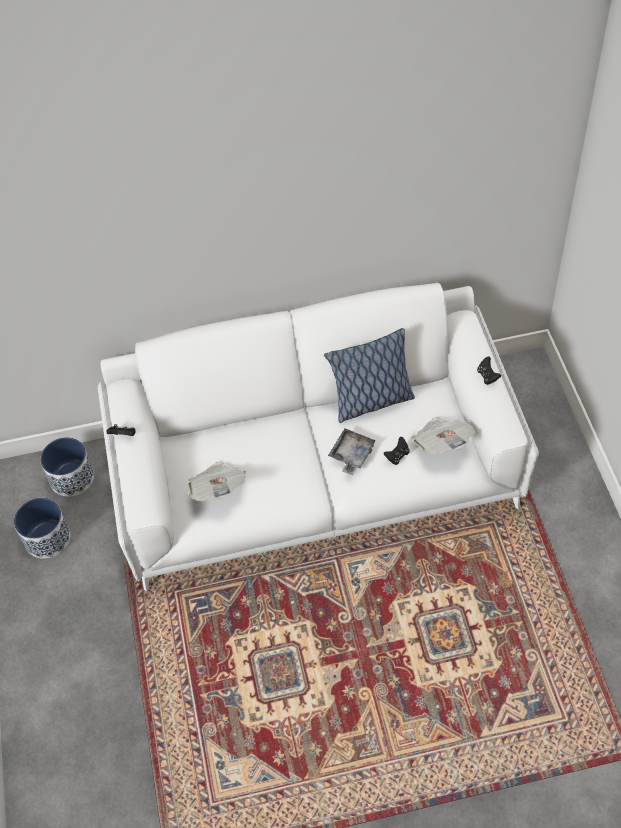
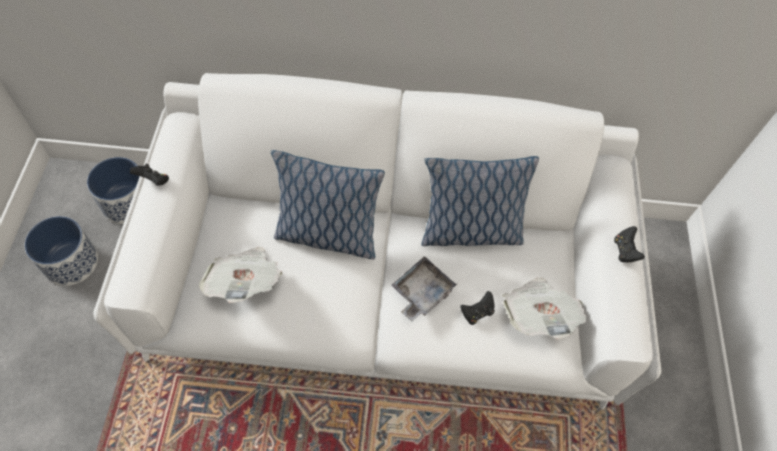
camera: 10 degrees right, 5 degrees up
none -> pillow [271,150,385,260]

